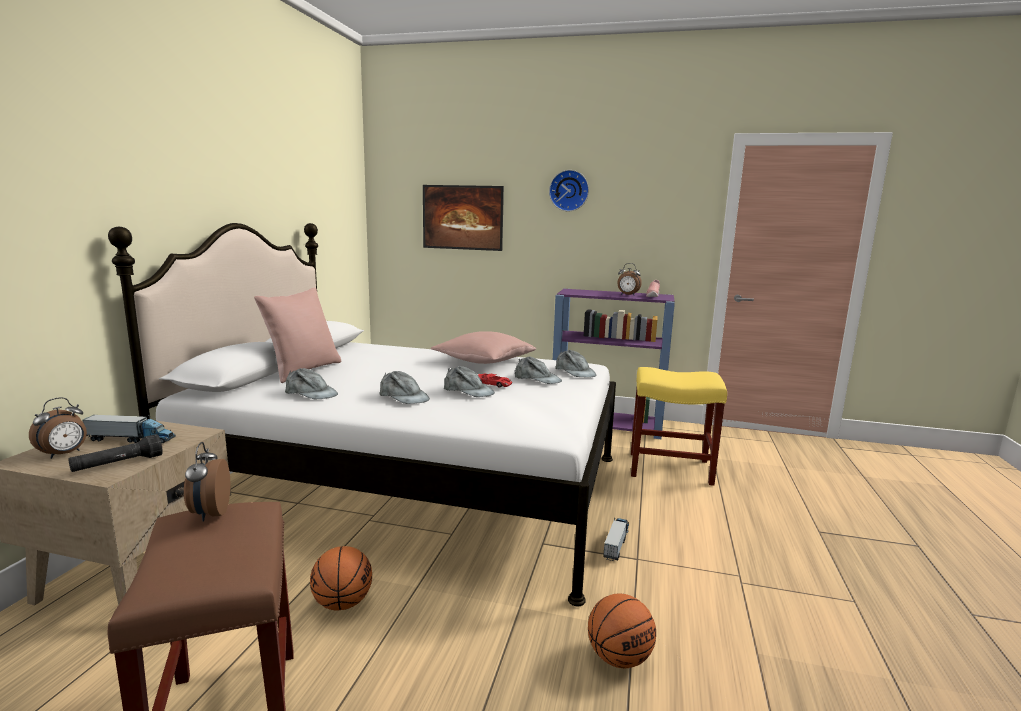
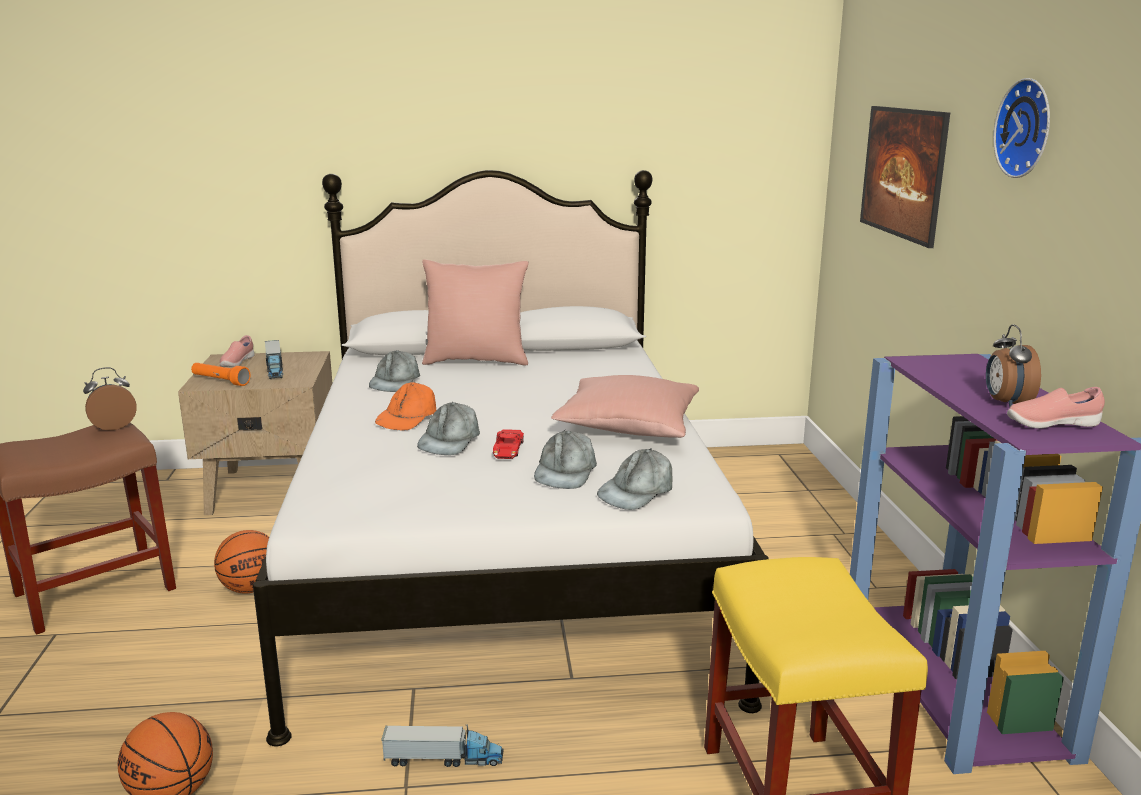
camera: 70 degrees right, 5 degrees up
alarm clock [29,397,87,459] -> pink shoe [220,335,255,367]
black flashlight [68,434,163,472] -> orange flashlight [191,363,251,386]
grey cap [379,371,430,404] -> orange cap [375,382,436,430]

